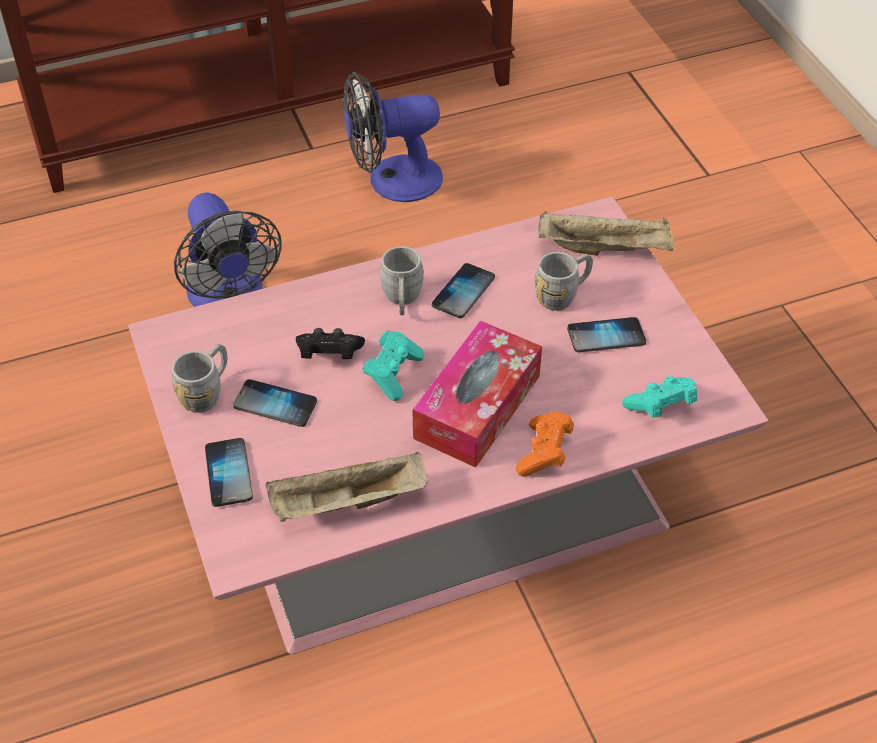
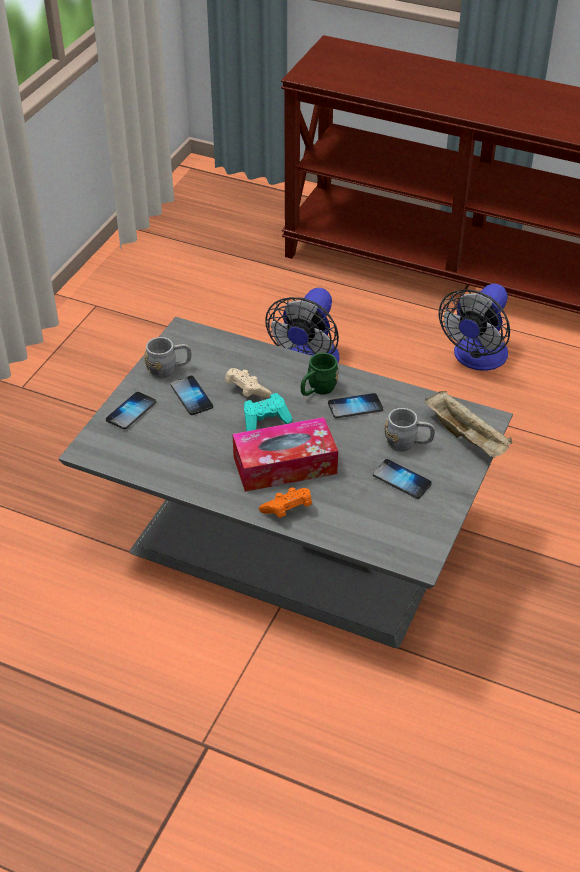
camera: 45 degrees right, 5 degrees down
pink coffee table [128,197,768,654] -> grey coffee table [59,317,513,648]
beige tray [266,452,428,522] -> none
black game controller [296,328,365,359] -> beige game controller [225,368,271,398]
fan [343,72,443,202] -> fan turned 90 degrees counterclockwise [439,284,510,371]
grey mug [379,246,424,315] -> green mug [301,353,339,396]
turquoise game controller [622,376,697,418] -> none

